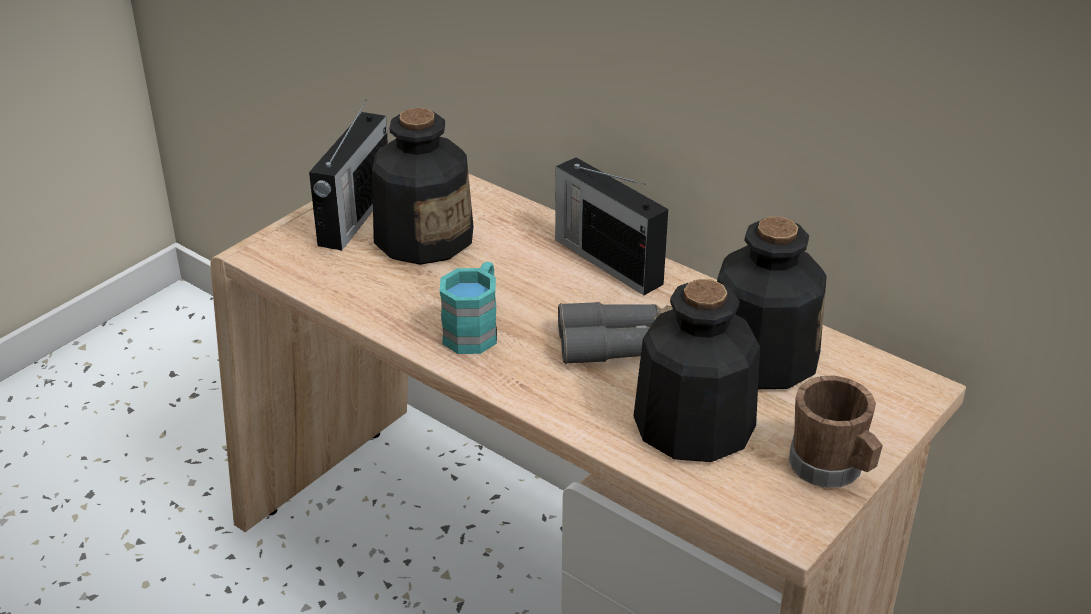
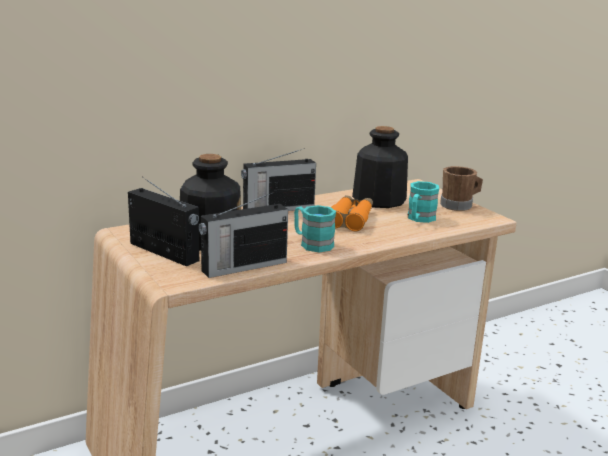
camera: 70 degrees left, 15 degrees down
grey binoculars [558,302,673,364] -> orange binoculars [331,195,373,231]
bottle [633,279,760,462] -> turquoise mug [408,181,439,223]
none -> radio [199,192,288,278]

